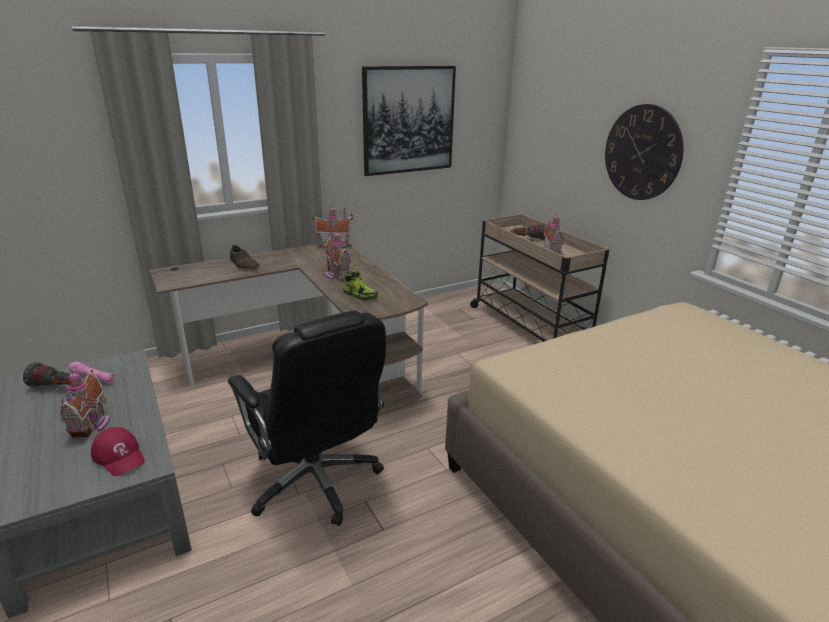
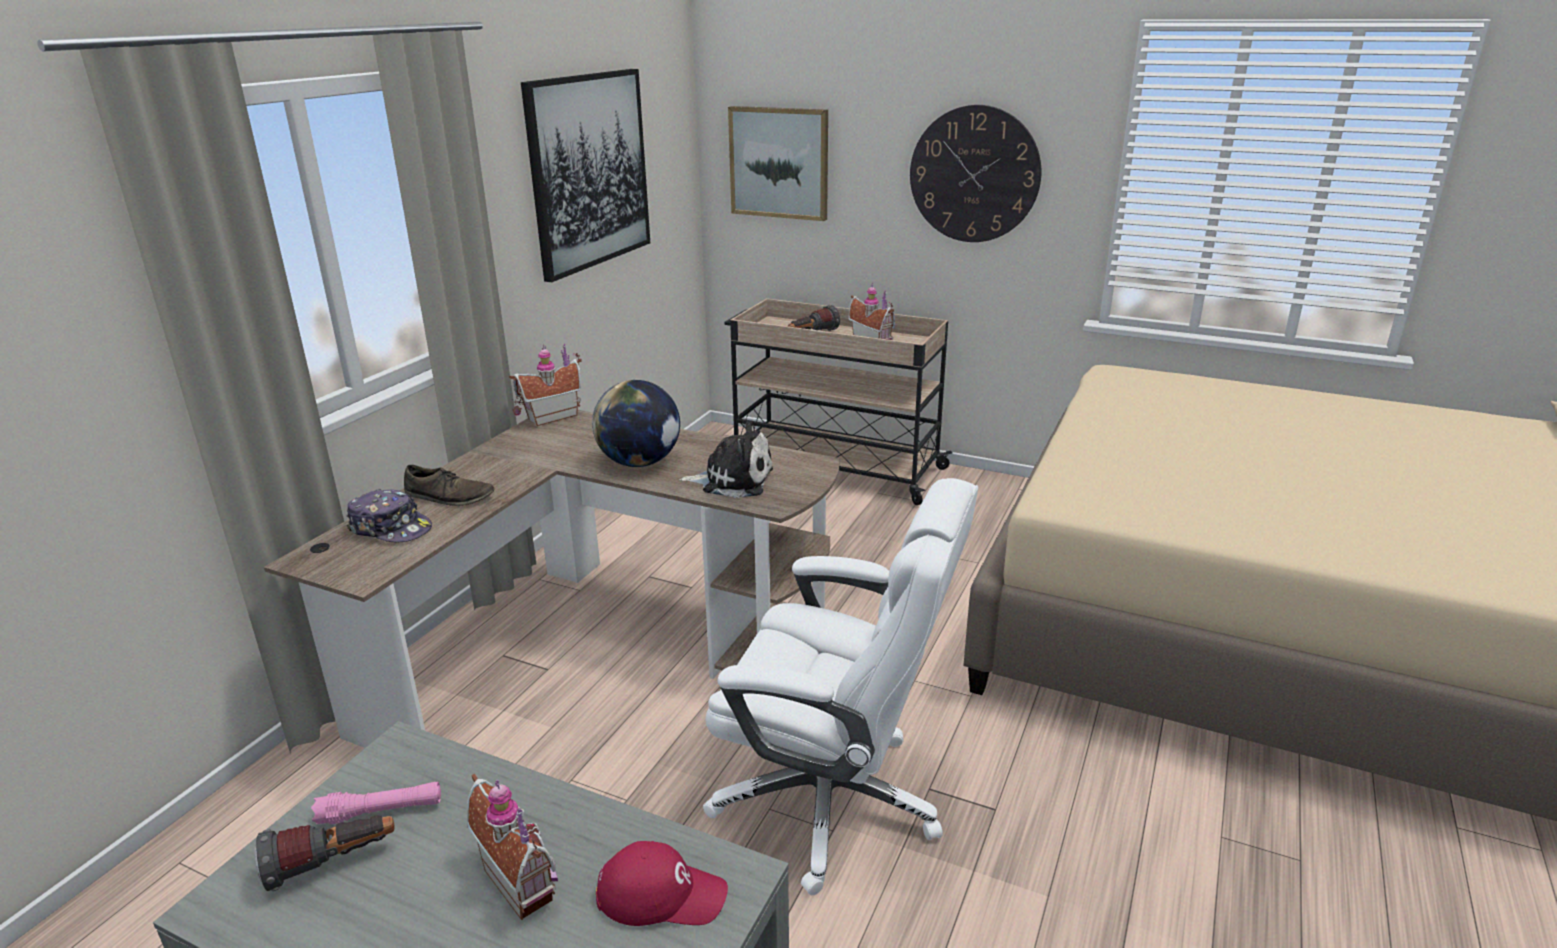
camera: 35 degrees left, 0 degrees up
black office chair [228,311,386,526] -> white office chair [703,478,978,895]
toy house [325,228,351,280] -> globe [592,380,680,467]
shoe [343,269,378,301] -> plush toy [679,421,773,498]
none -> cap [346,489,432,542]
none -> picture [728,106,828,221]

